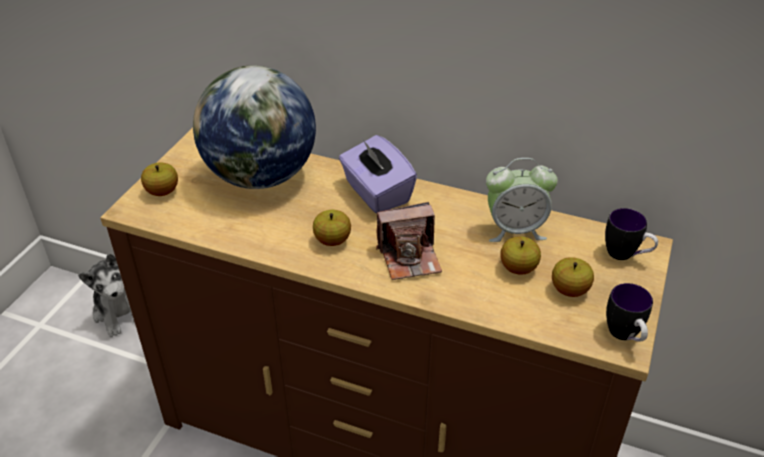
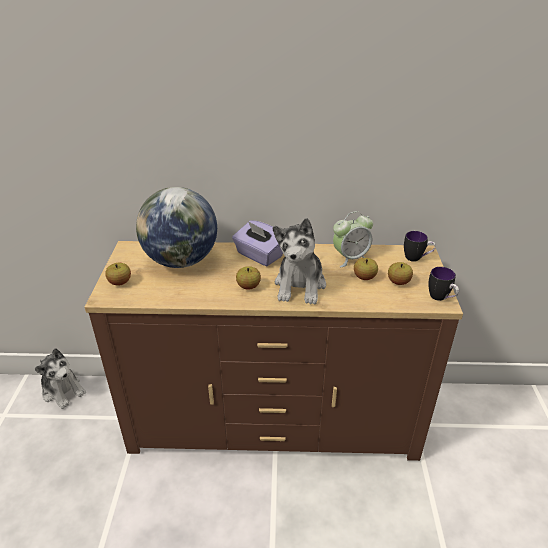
camera: 20 degrees left, 5 degrees down
camera [376,202,442,280] -> plush toy [273,218,326,305]

